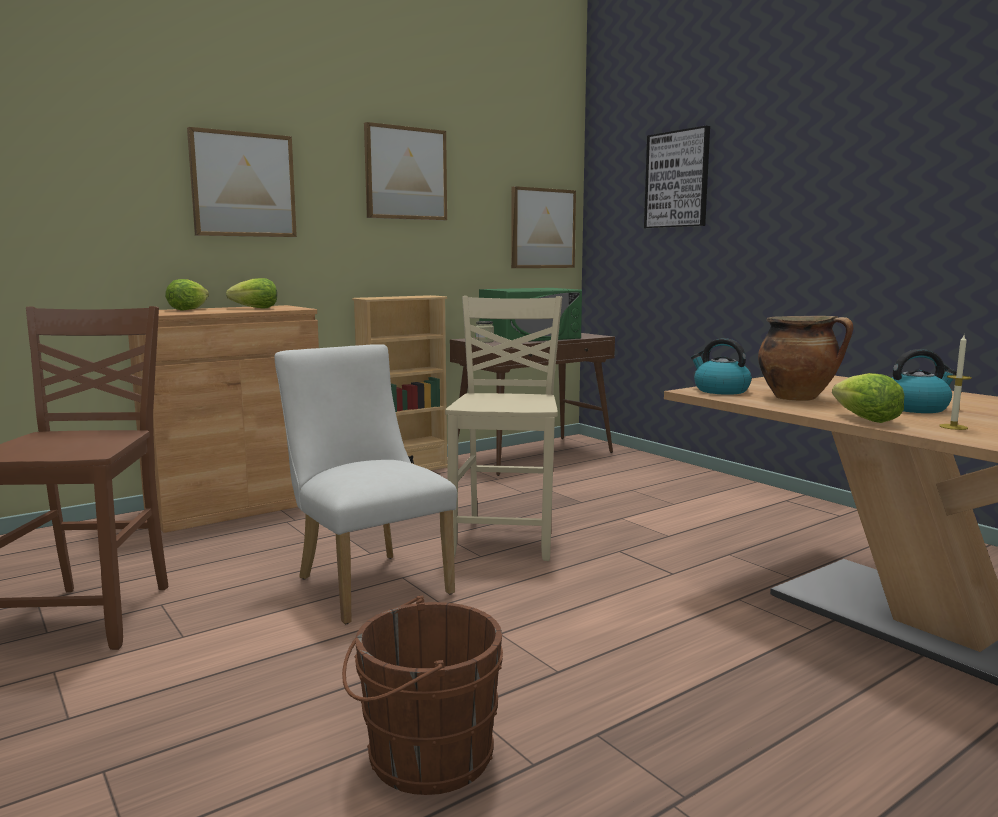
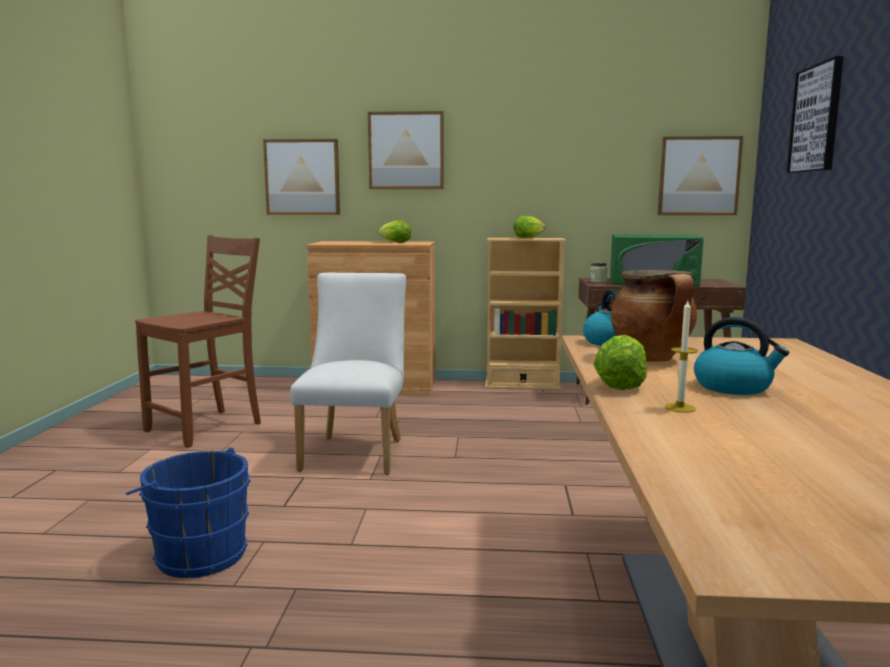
camera: 40 degrees right, 0 degrees up
lettuce [165,279,209,310] -> lettuce moved to [513,216,545,238]
brown bucket [342,596,503,795] -> blue bucket [126,447,251,578]
picture [364,122,447,220] -> picture moved to [263,139,340,215]
beige chair [445,296,562,561] -> none

